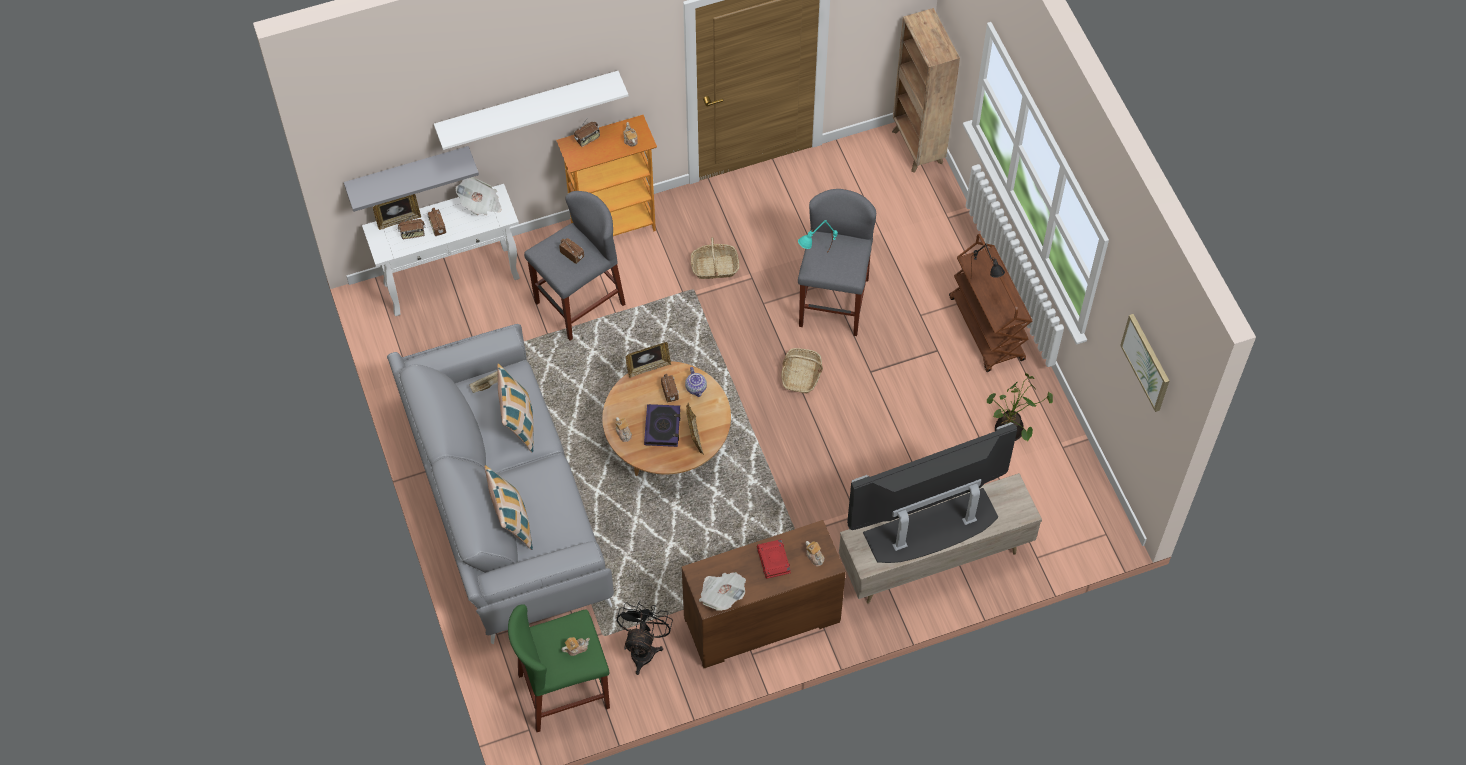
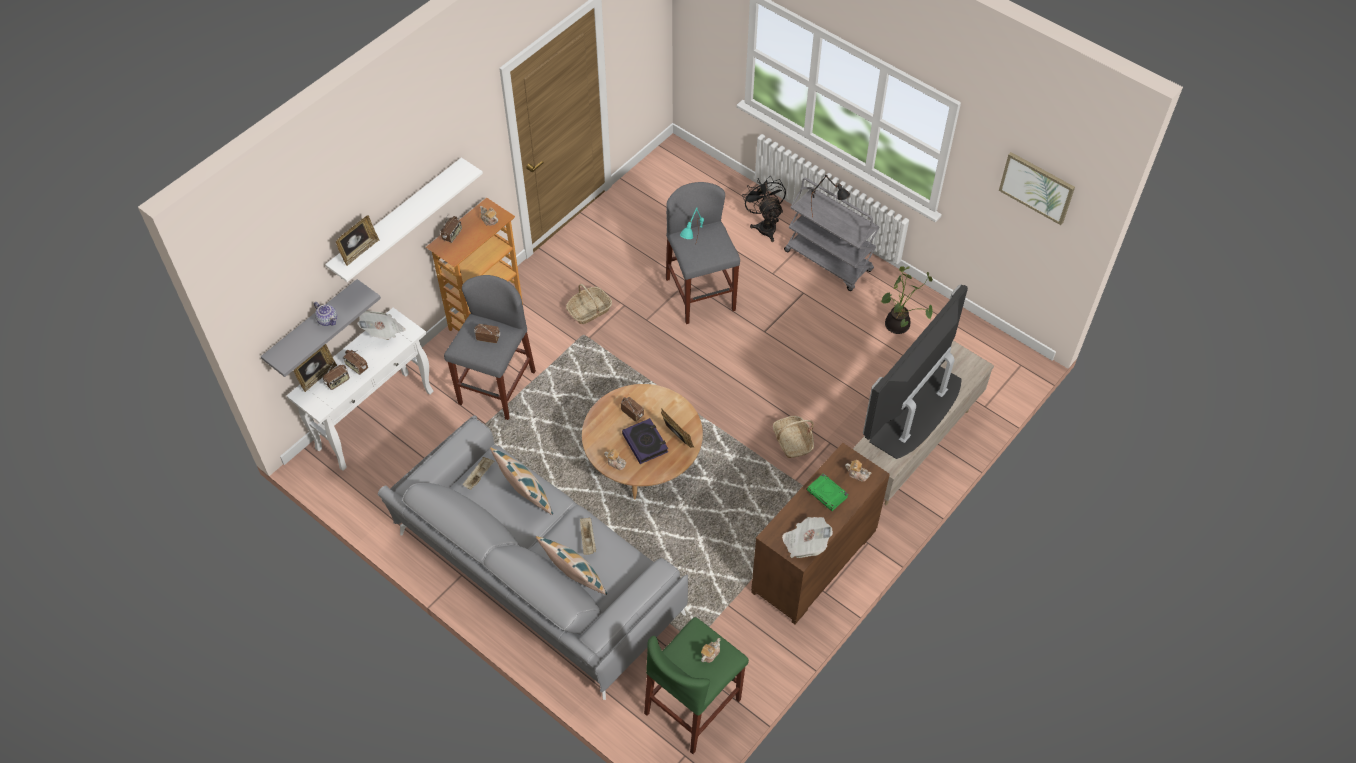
camera: 30 degrees left, 5 degrees down
black fan [617,601,673,675] -> black fan moved to [742,176,786,242]
picture frame [626,342,671,378] -> picture frame moved to [336,215,379,266]
teapot [685,367,707,397] -> teapot moved to [314,302,337,326]
red book [757,539,791,579] -> green book [806,473,848,511]
basket [781,348,823,393] -> basket moved to [773,416,814,458]
brown bookcase [892,8,960,173] -> none
brown cart [949,234,1032,372] -> grey cart [784,178,880,291]
none -> beige tray [580,518,596,555]

